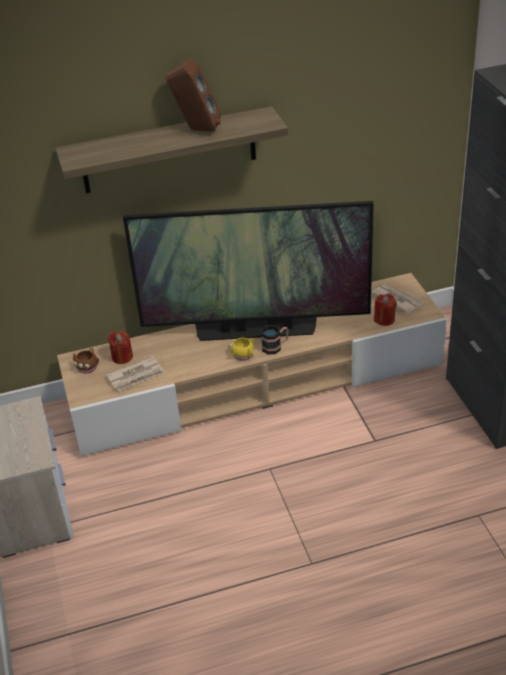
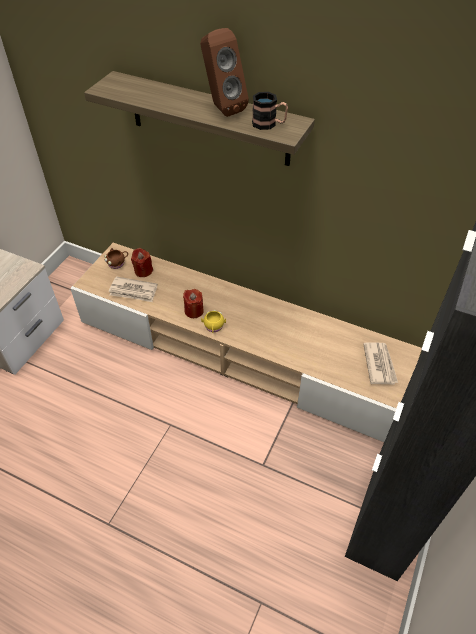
camera: 40 degrees right, 10 degrees up
television [123,201,374,341] -> none
mug [261,325,289,355] -> mug moved to [252,92,288,130]
red candle [374,293,397,326] -> red candle moved to [183,289,204,318]

